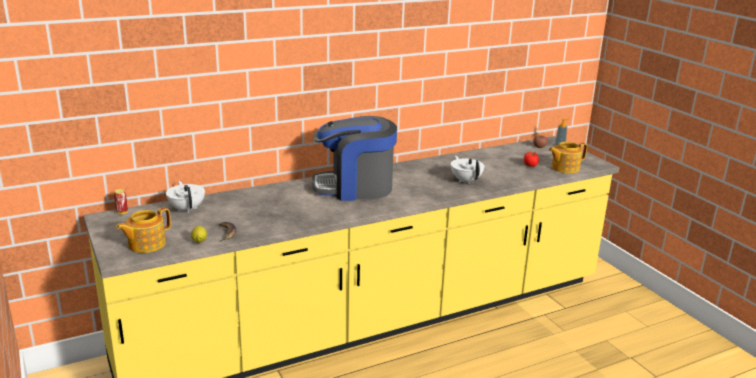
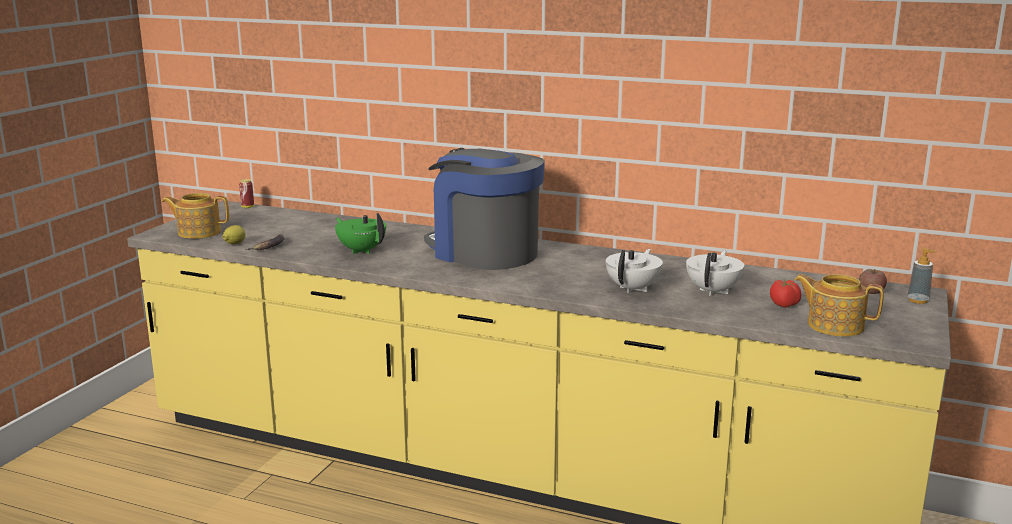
camera: 50 degrees right, 5 degrees down
white teapot [166,181,205,213] -> white teapot moved to [686,250,744,296]
none -> green teapot [335,213,386,254]

